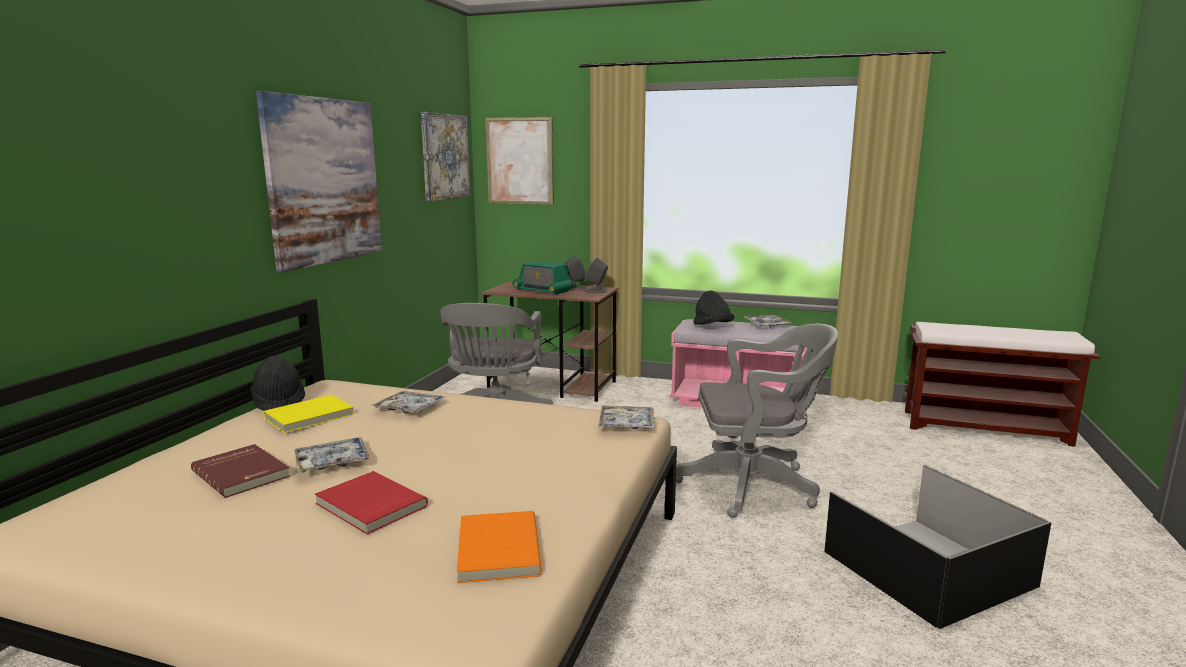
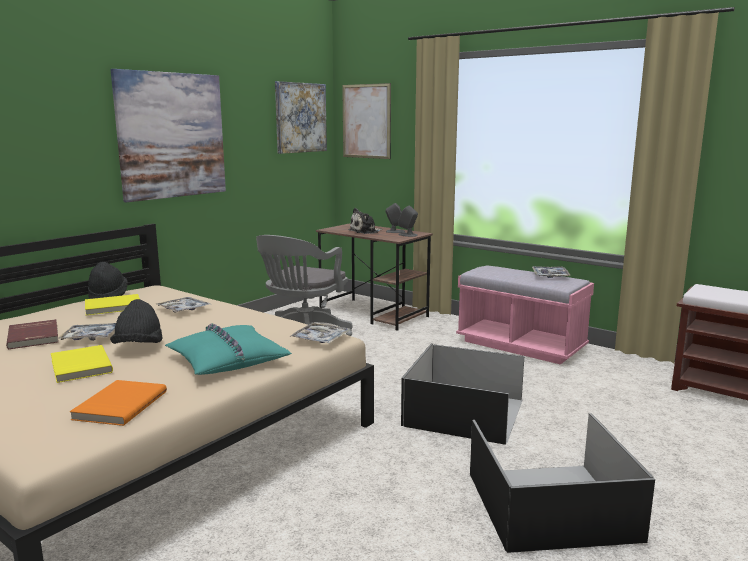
camera: 20 degrees right, 0 degrees up
red book [315,471,428,534] -> yellow book [51,345,113,383]
radio [512,261,573,295] -> plush toy [349,208,383,234]
grey office chair [676,324,838,518] -> black storage box [401,344,524,445]
black hat [693,291,734,325] -> black hat moved to [110,299,163,344]
none -> turquoise pillow [165,323,292,375]

